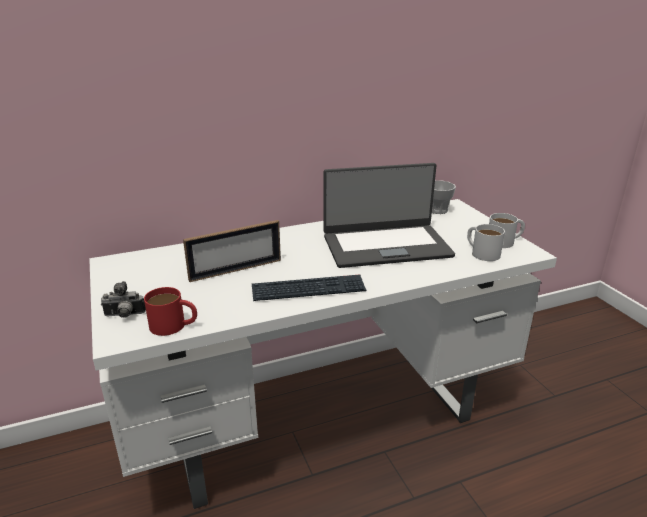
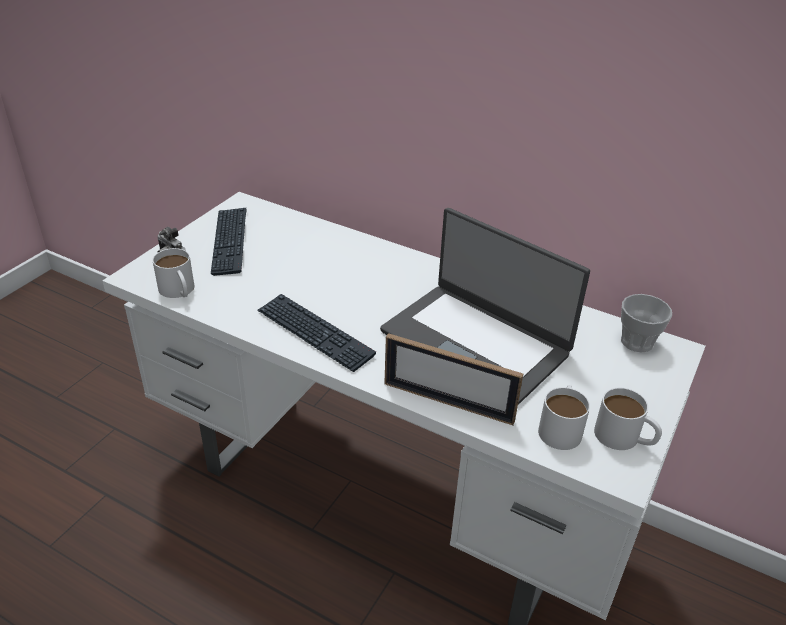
camera: 50 degrees right, 10 degrees up
red mug [144,287,197,336] -> white mug [152,248,194,298]
picture frame [183,220,281,282] -> picture frame moved to [384,333,523,425]
none -> keyboard [211,208,247,276]

